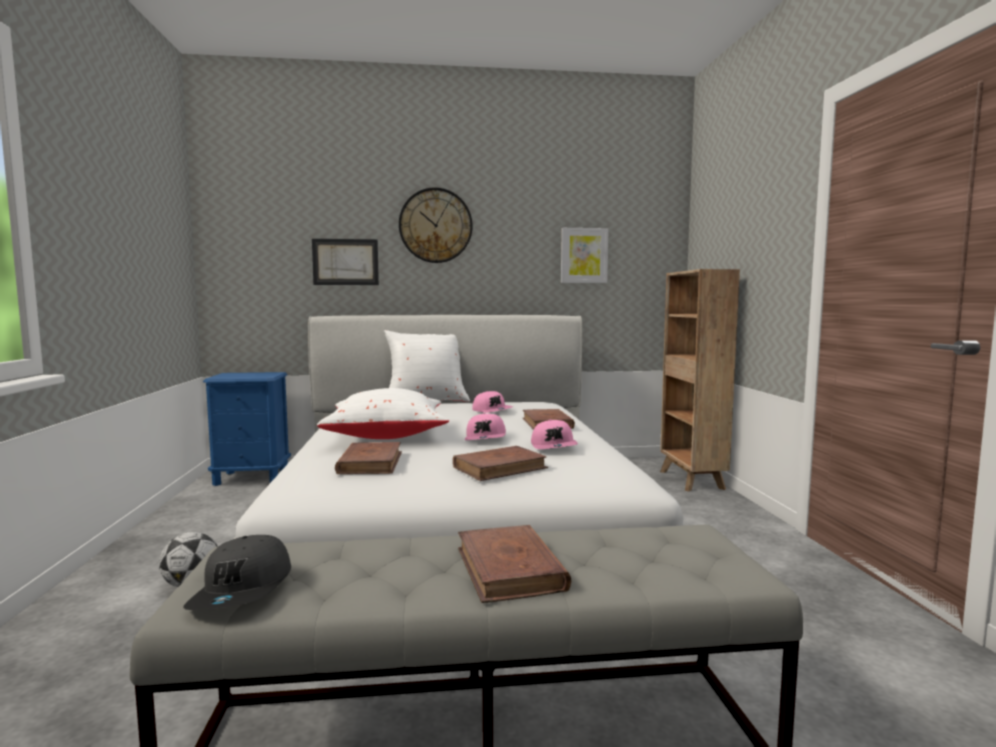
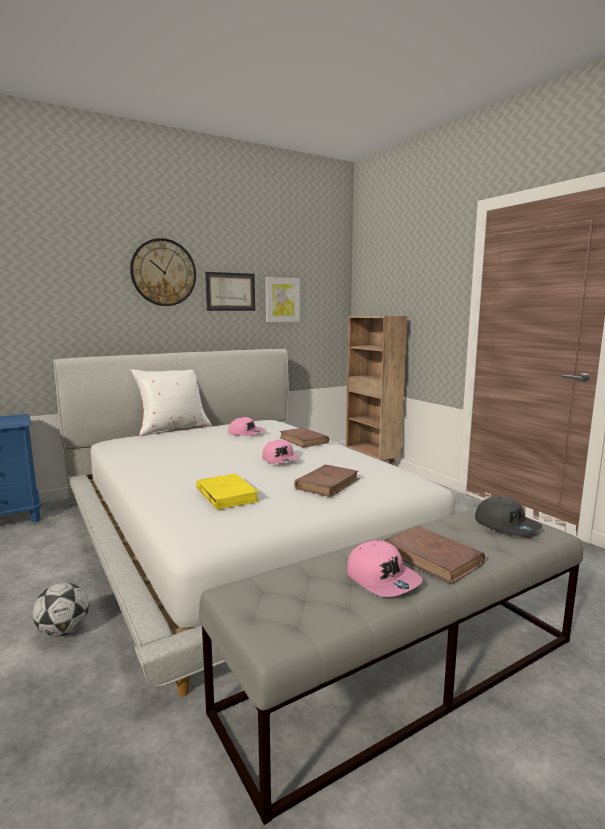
camera: 25 degrees left, 5 degrees up
grey cap [183,535,291,610] -> grey cap moved to [475,496,542,536]
picture [312,239,379,285] -> picture moved to [205,272,255,311]
white pillow [317,388,449,439] -> none
brown book [335,442,402,474] -> yellow book [196,474,259,510]
pink cap [531,419,578,449] -> pink cap moved to [347,540,422,597]

